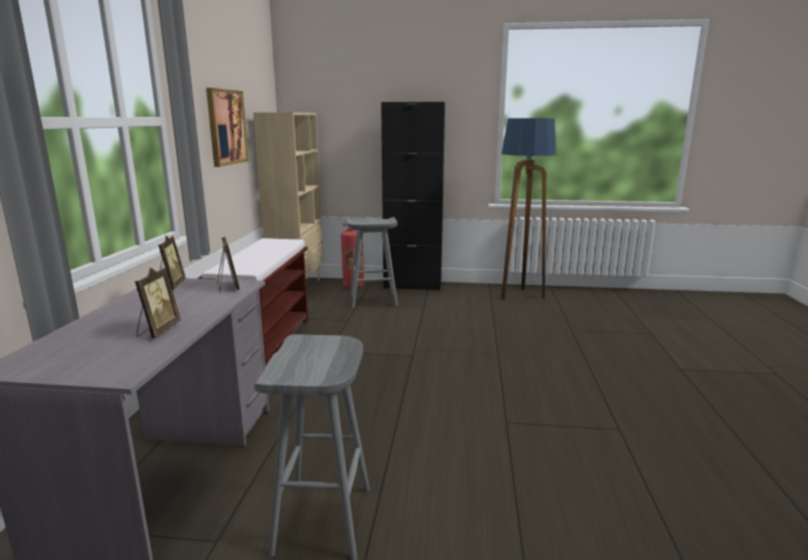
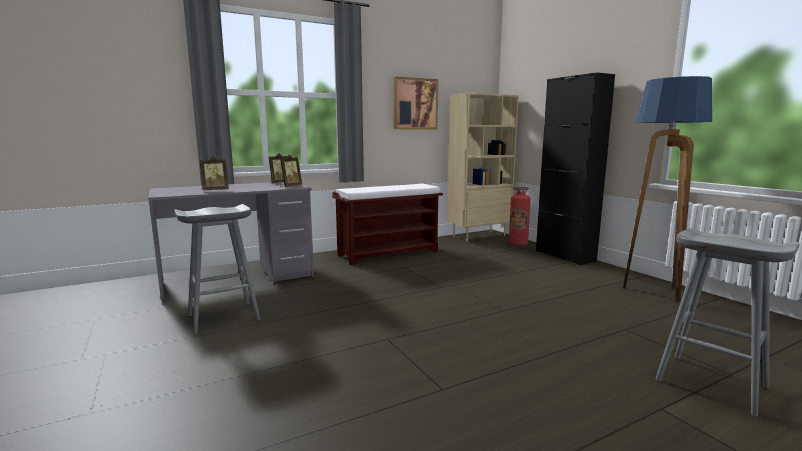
camera: 55 degrees right, 5 degrees down
grey stool [346,217,398,308] -> grey stool moved to [655,228,800,416]

